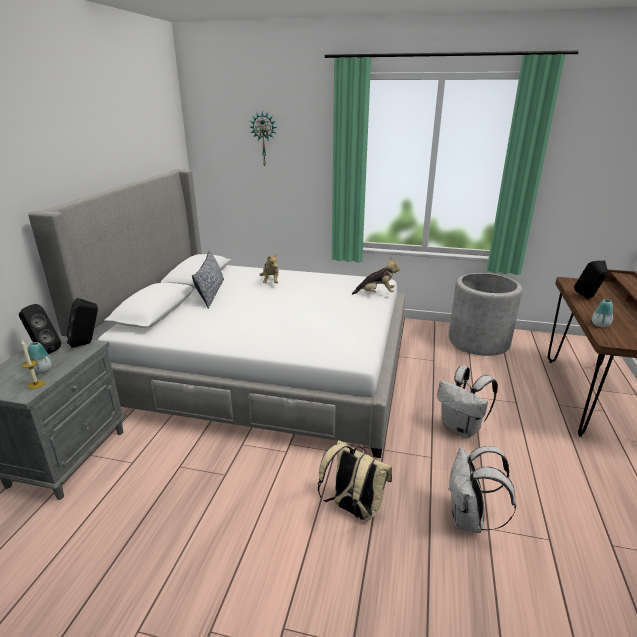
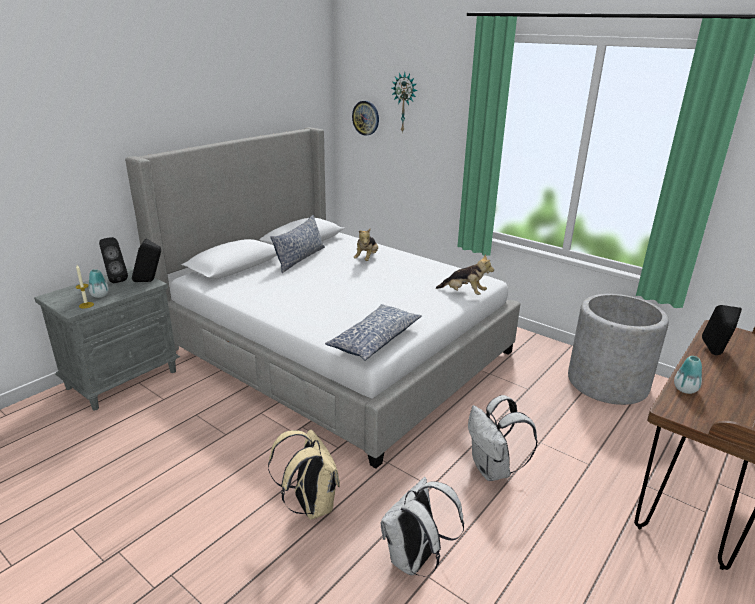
camera: 25 degrees right, 0 degrees up
none -> pillow [325,304,422,361]
none -> wall clock [352,101,379,136]

